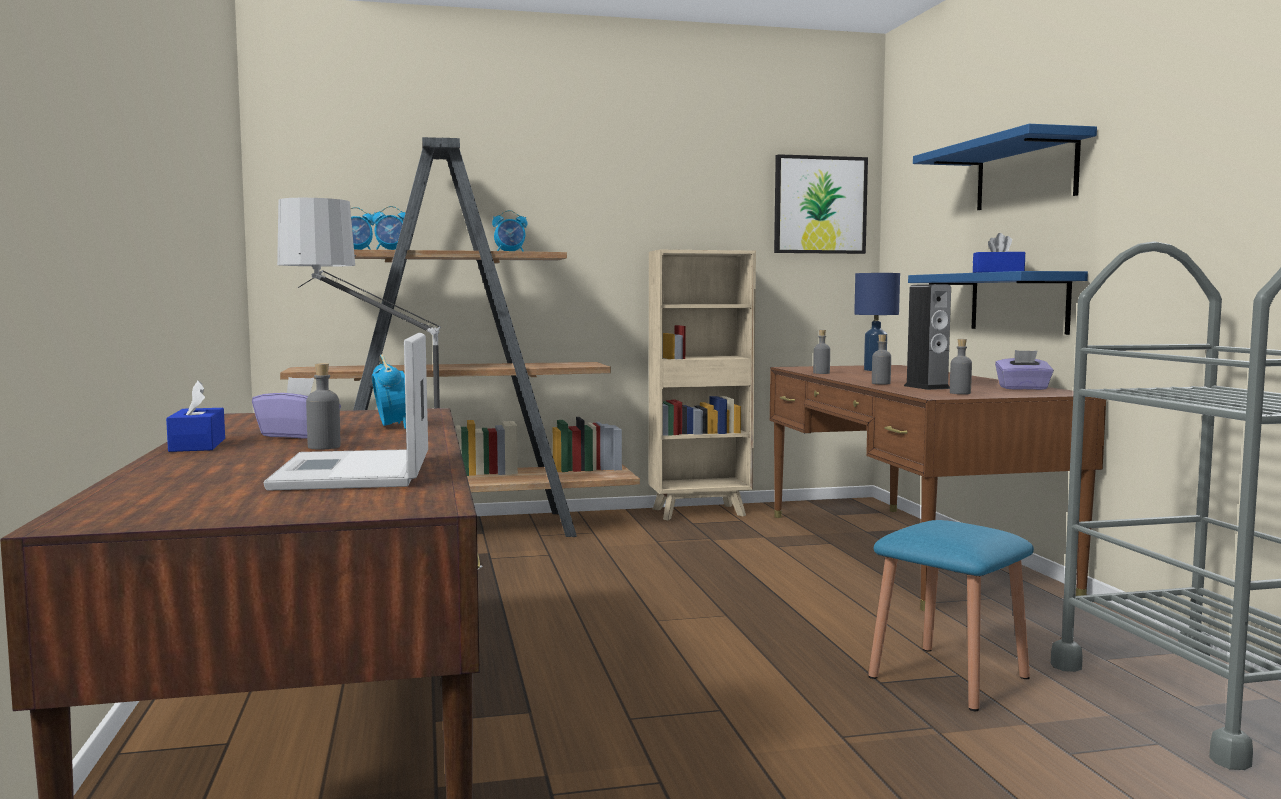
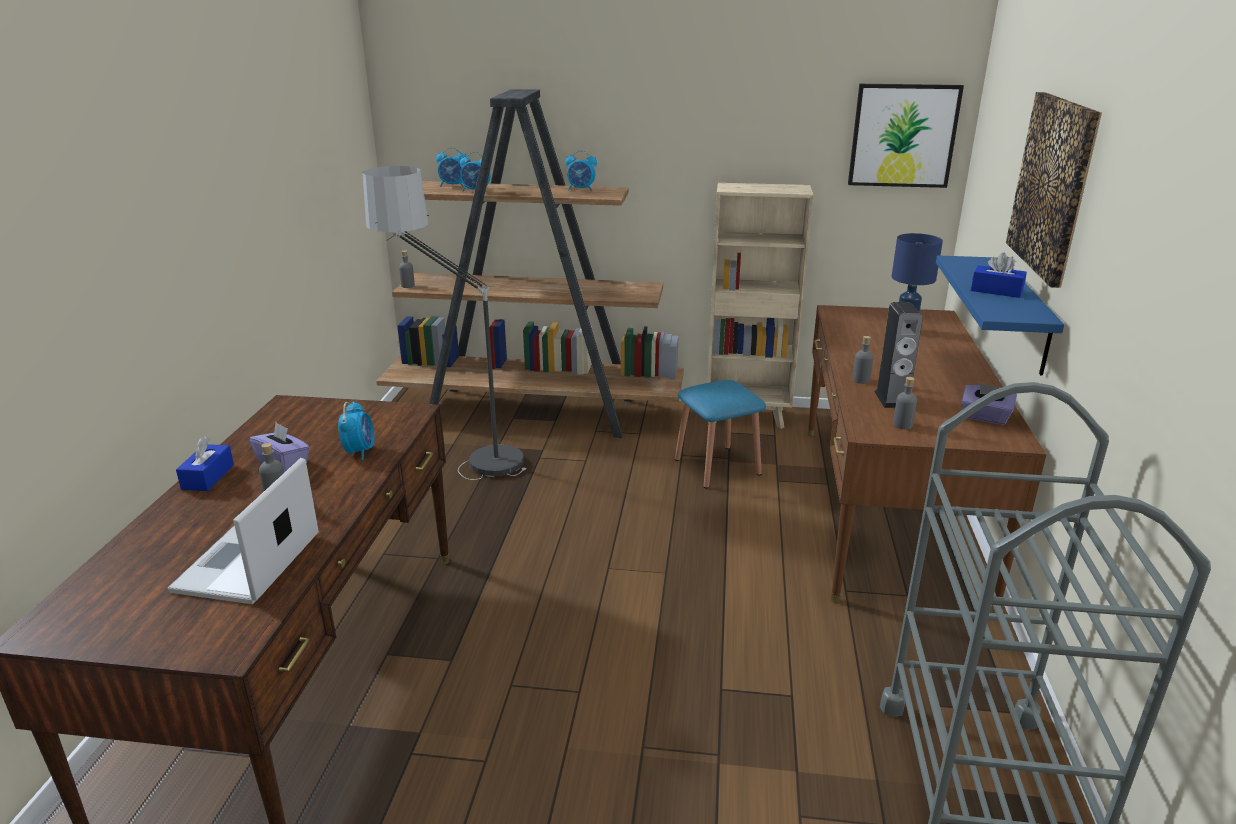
camera: 20 degrees right, 20 degrees up
grey bottle [813,330,830,374] -> grey bottle moved to [399,250,415,288]
blue stool [868,520,1034,711] -> blue stool moved to [675,380,766,489]
blue shelf [913,124,1097,210] -> picture [1006,92,1102,288]

